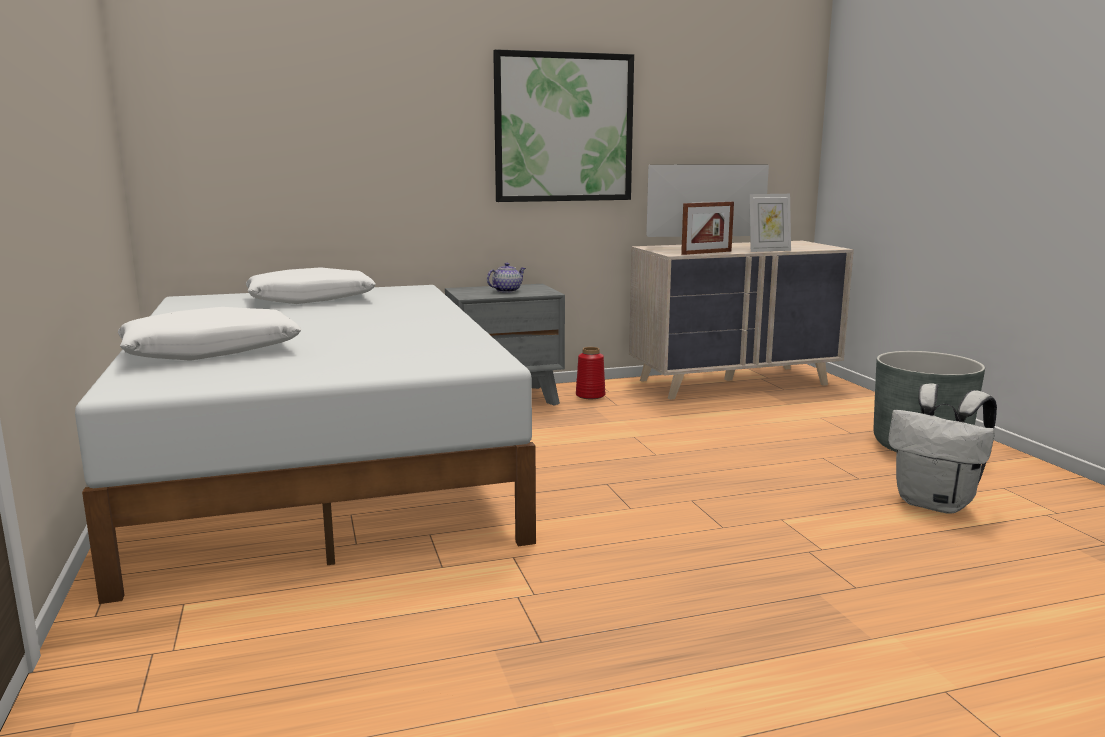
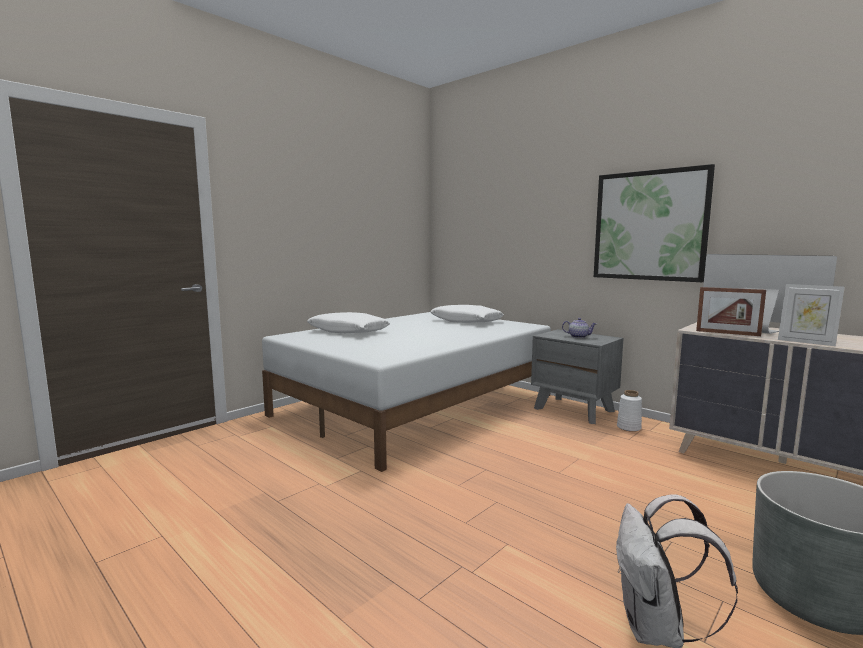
camera: 60 degrees right, 5 degrees down
red vase [576,347,605,399] -> white vase [617,390,642,432]

